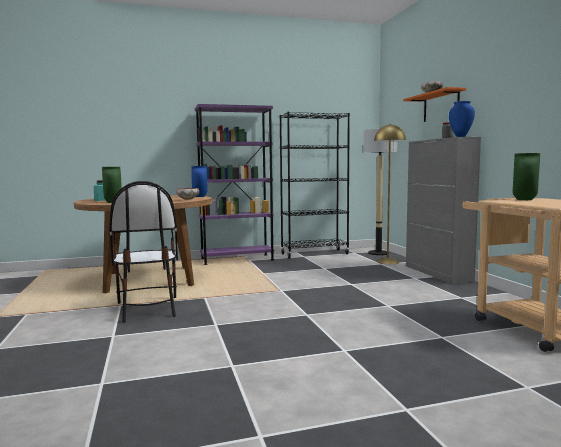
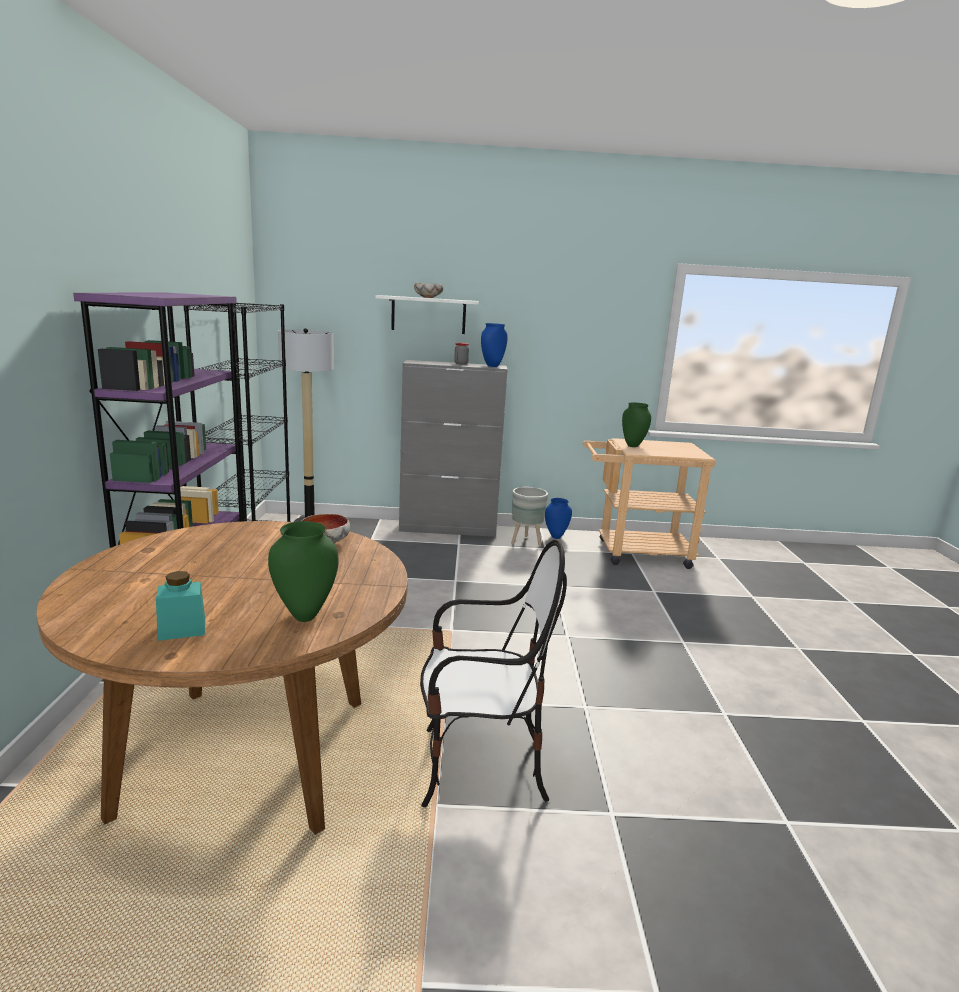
camera: 75 degrees left, 10 degrees up
blue vase [191,166,207,197] -> blue vase moved to [545,498,572,539]
yellow floor lamp [374,124,406,264] -> none
orange shelf [403,87,466,122] -> white shelf [375,295,479,334]
none -> grey planter [511,487,548,547]

